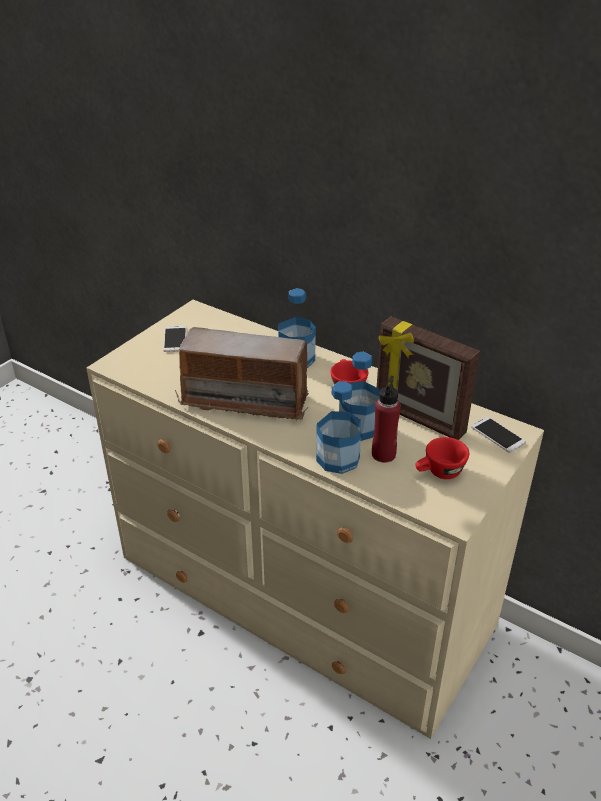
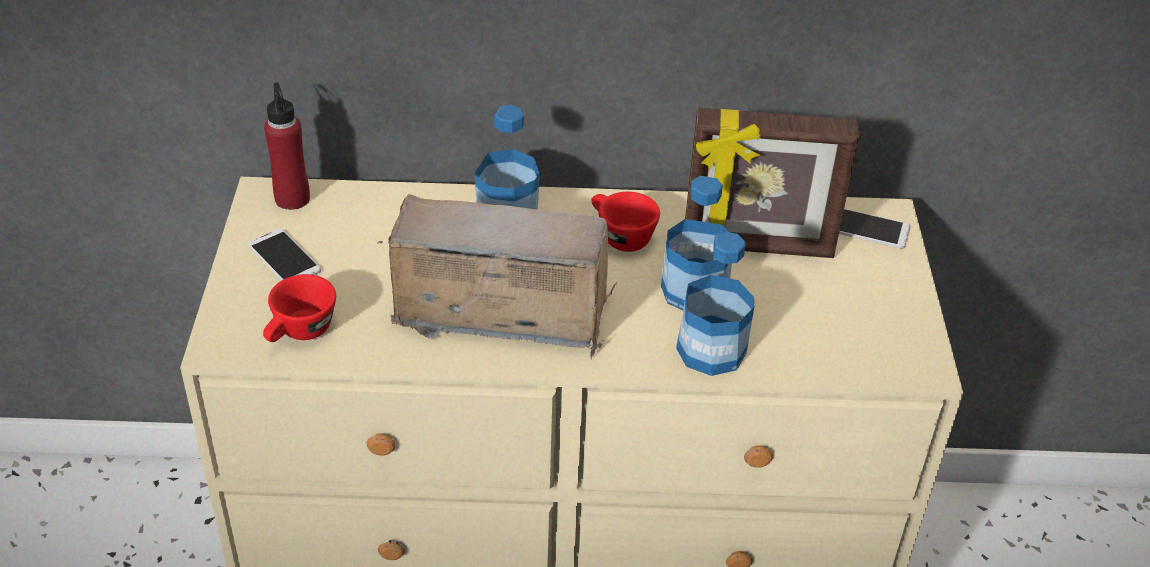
camera: 35 degrees left, 5 degrees up
radio [175,327,313,421] -> radio turned 150 degrees counterclockwise [377,194,617,360]
red bottle [372,376,401,463] -> red bottle moved to [264,82,310,210]
red cup [415,437,469,479] -> red cup moved to [263,274,336,342]

